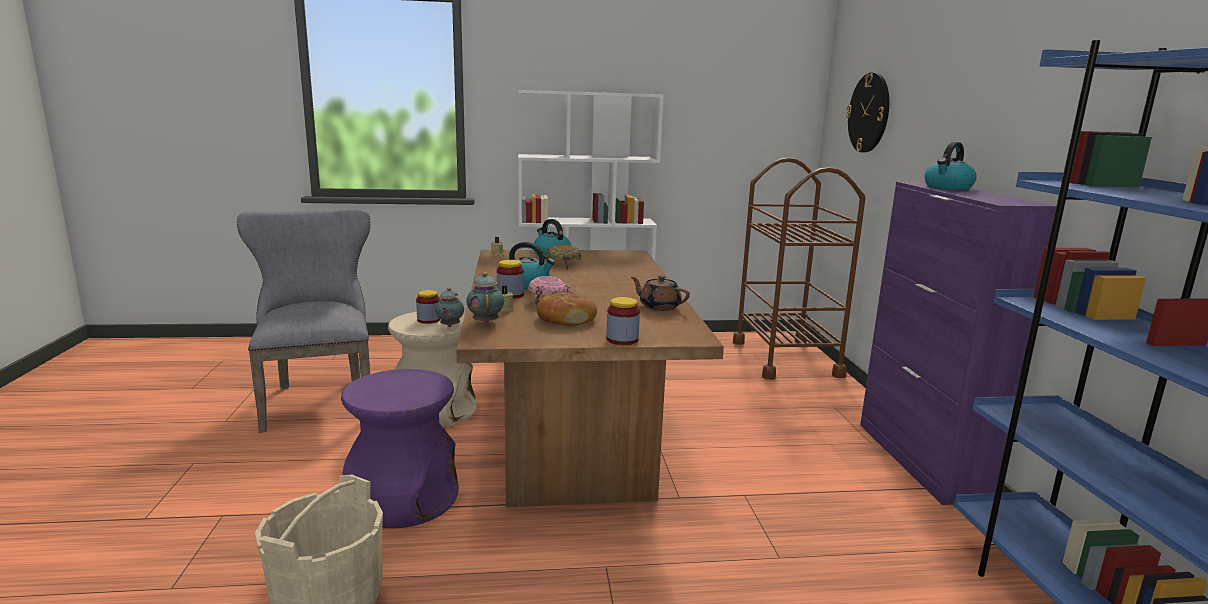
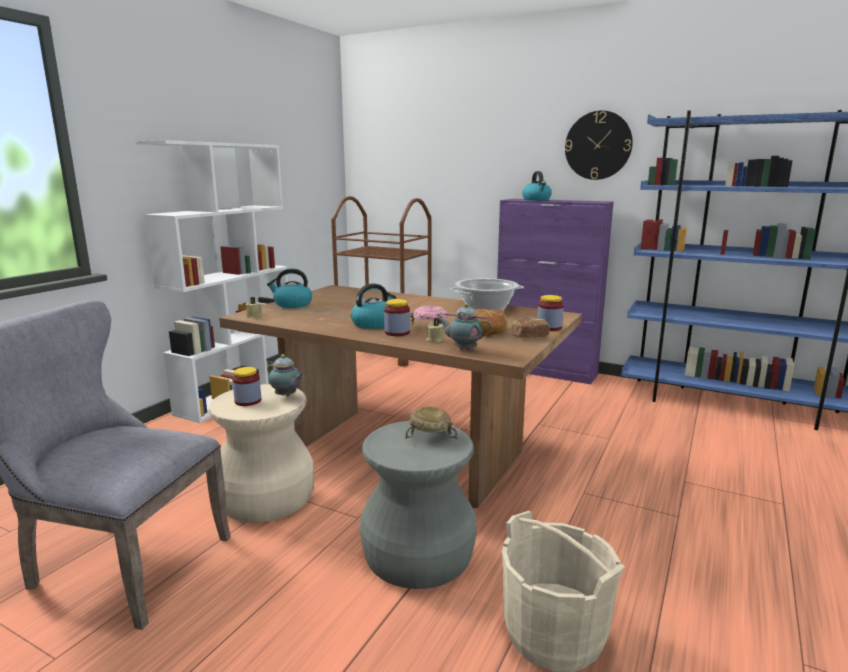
camera: 55 degrees left, 0 degrees up
purple stool [341,369,459,528] -> grey stool [360,421,477,589]
beige bowl [544,244,581,270] -> beige bowl moved to [405,407,458,439]
brown teapot [631,275,690,311] -> cooking pot [450,278,524,311]
wall clock [846,72,889,152] -> wall clock moved to [565,110,633,180]
none -> bread [512,317,550,338]

